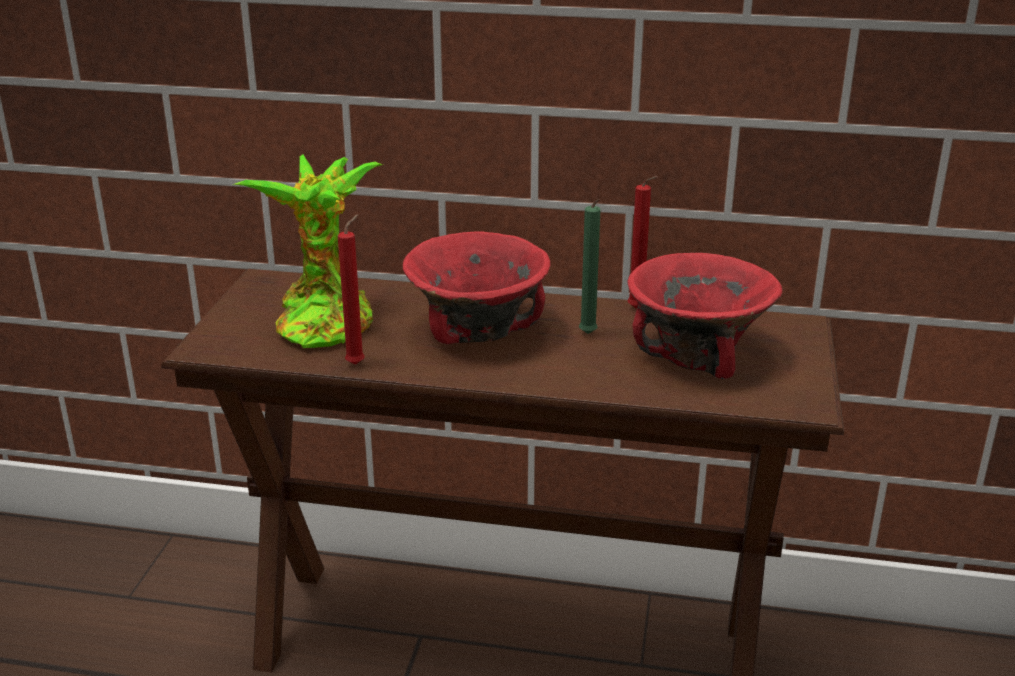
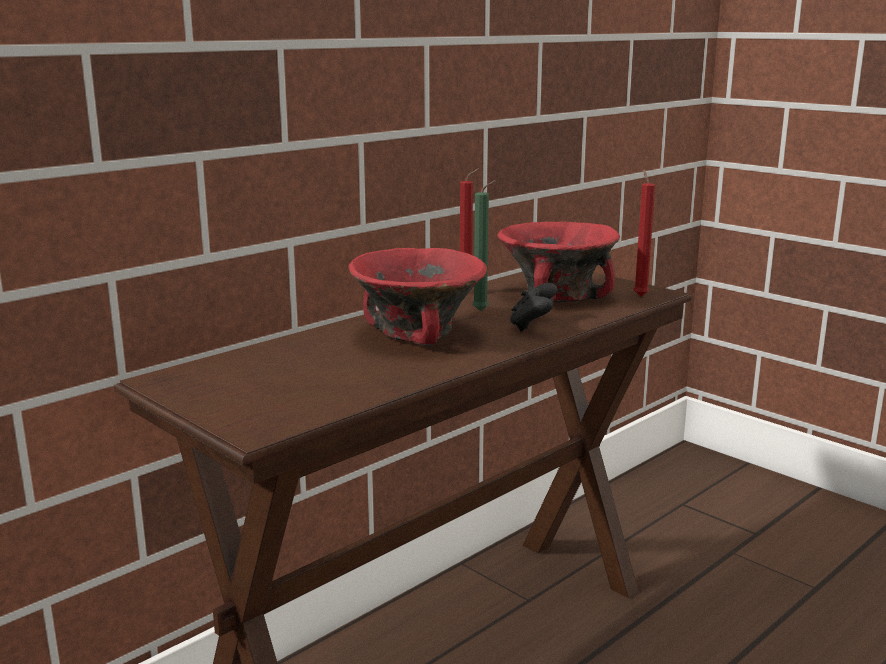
camera: 55 degrees left, 10 degrees down
potted plant [233,154,383,348] -> none
red candle [338,214,365,365] -> red candle moved to [634,170,655,296]
none -> black game controller [510,283,557,331]

